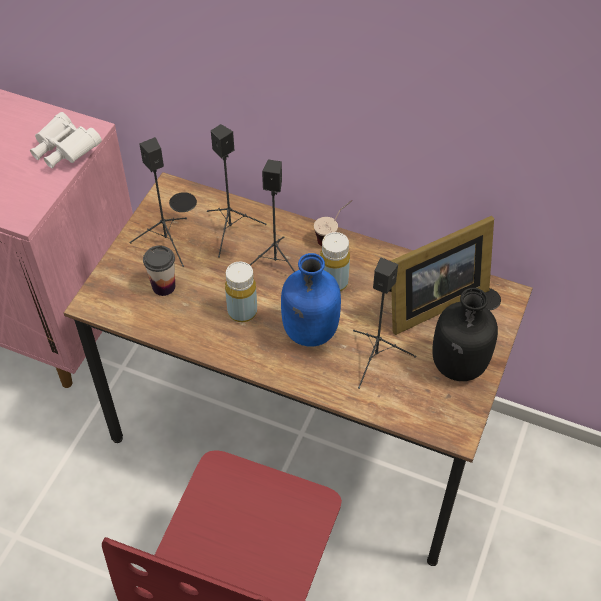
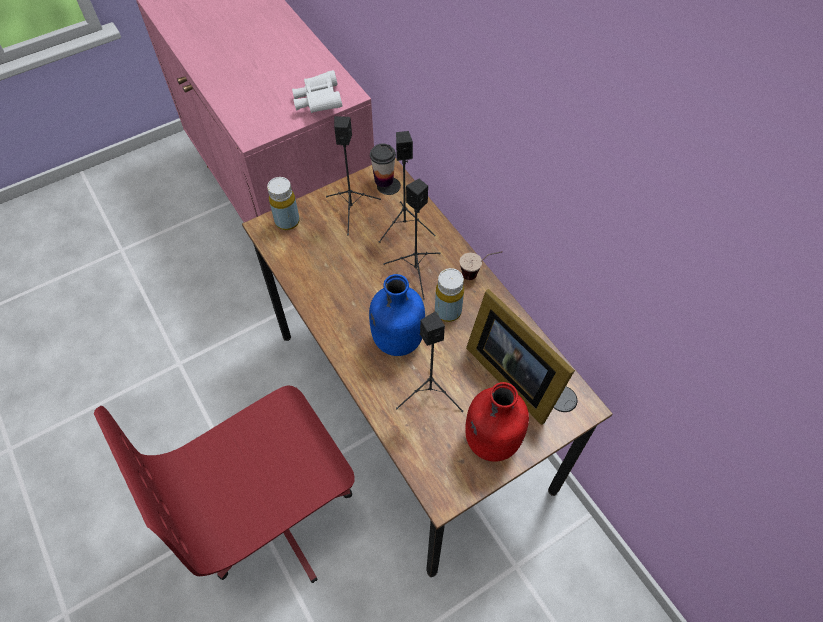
camera: 35 degrees right, 5 degrees up
cup [143,246,175,296] -> cup moved to [370,143,396,187]
yellow bottle [225,262,257,322] -> yellow bottle moved to [267,177,300,230]
picture frame [389,216,494,335] -> picture frame turned 45 degrees clockwise [466,289,575,425]
black bottle [432,288,498,381] -> red bottle [465,382,529,462]

